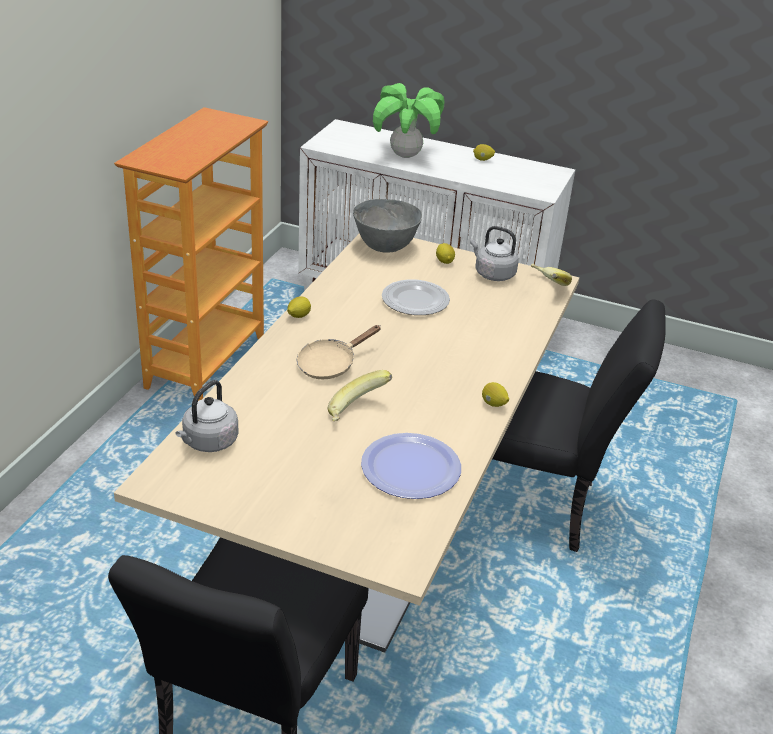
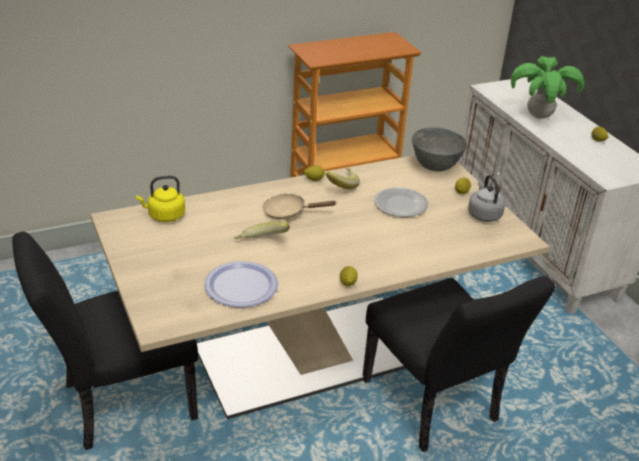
camera: 45 degrees right, 0 degrees up
grey kettle [175,380,238,452] -> yellow kettle [136,176,185,222]
banana [531,264,572,286] -> banana moved to [326,168,360,189]

